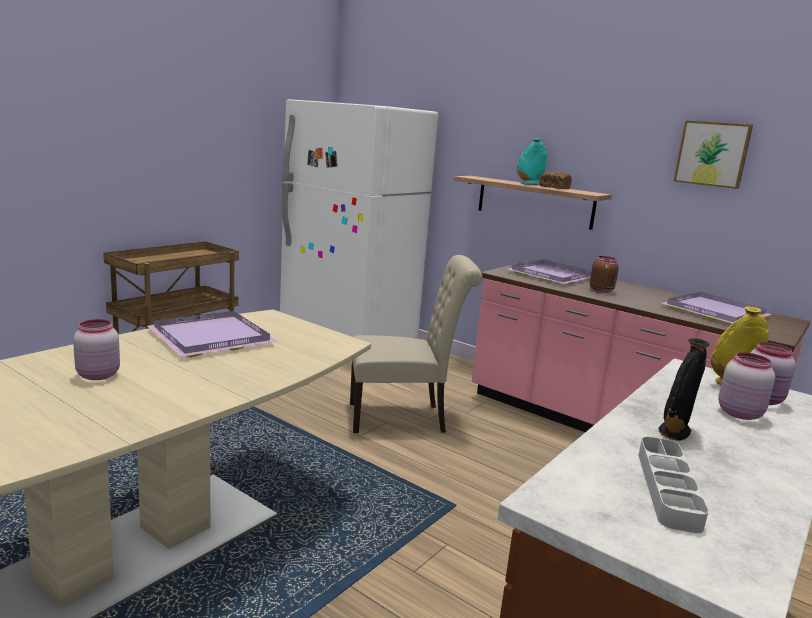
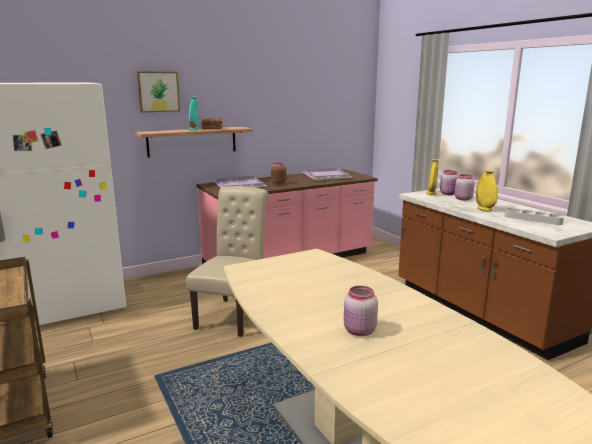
camera: 65 degrees left, 0 degrees up
purple tray [147,311,277,358] -> none
black vase [659,338,709,441] -> yellow vase [476,170,498,212]
picture [674,120,753,189] -> picture moved to [137,71,180,113]

